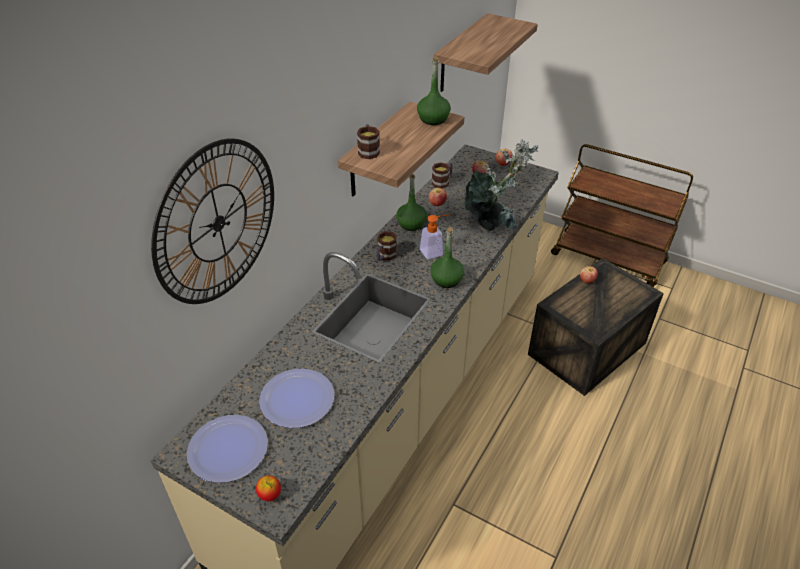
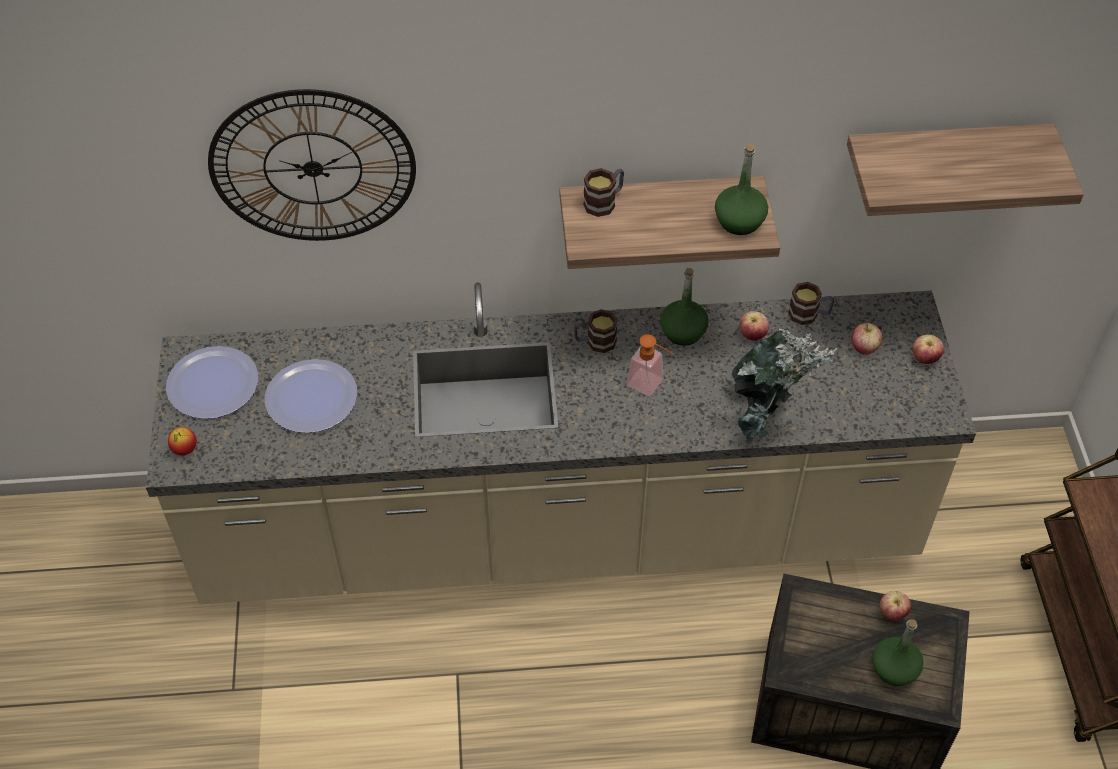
camera: 55 degrees right, 10 degrees up
green bottle [430,227,464,288] -> green bottle moved to [872,619,924,686]

